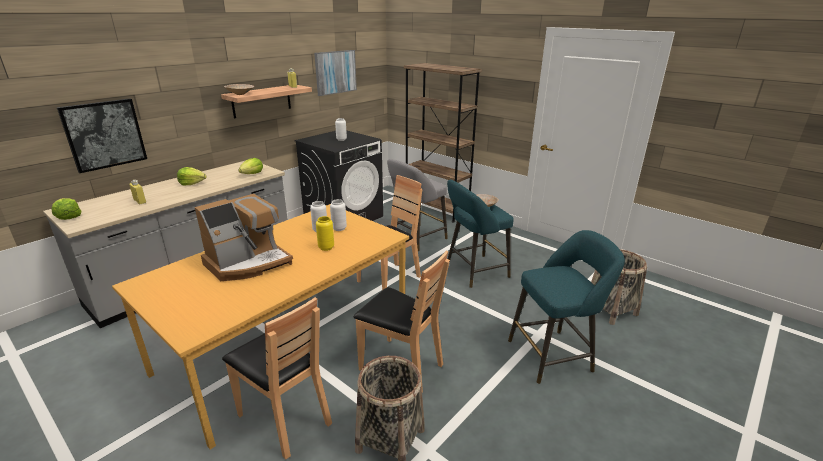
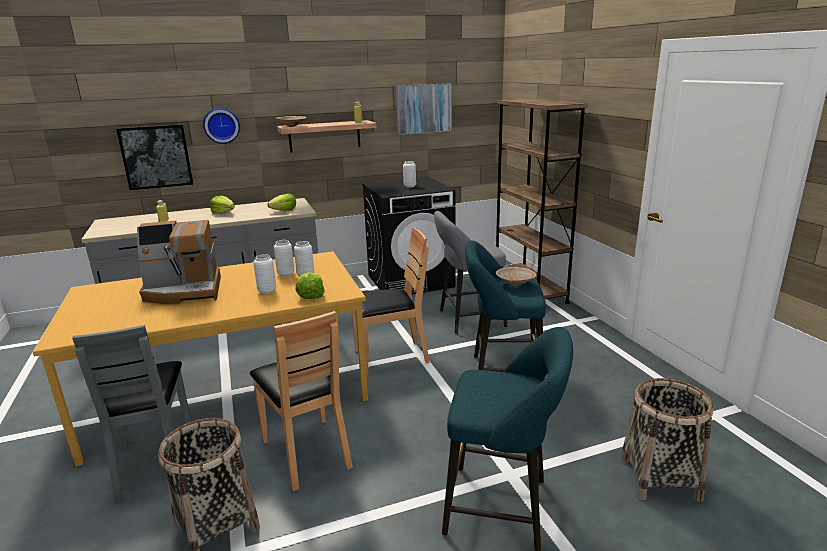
camera: 30 degrees right, 5 degrees down
lettuce [51,198,82,220] -> lettuce moved to [295,272,325,299]
brown chair [222,297,332,460] -> grey chair [72,325,191,501]
yellow vase [316,216,334,251] -> white vase [253,254,276,294]
none -> wall clock [203,108,240,144]

